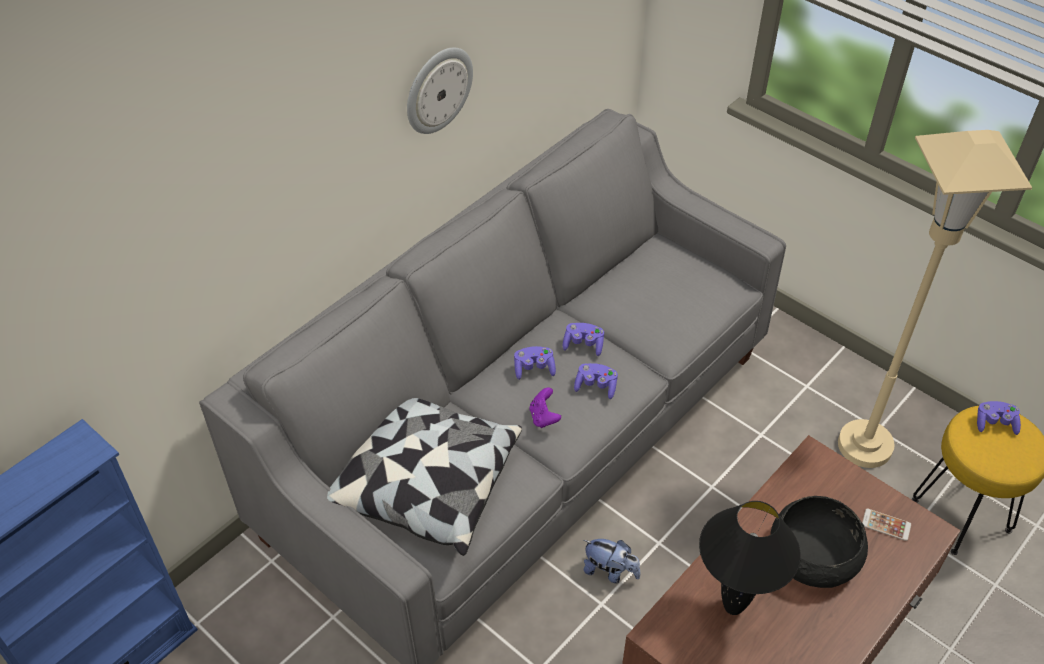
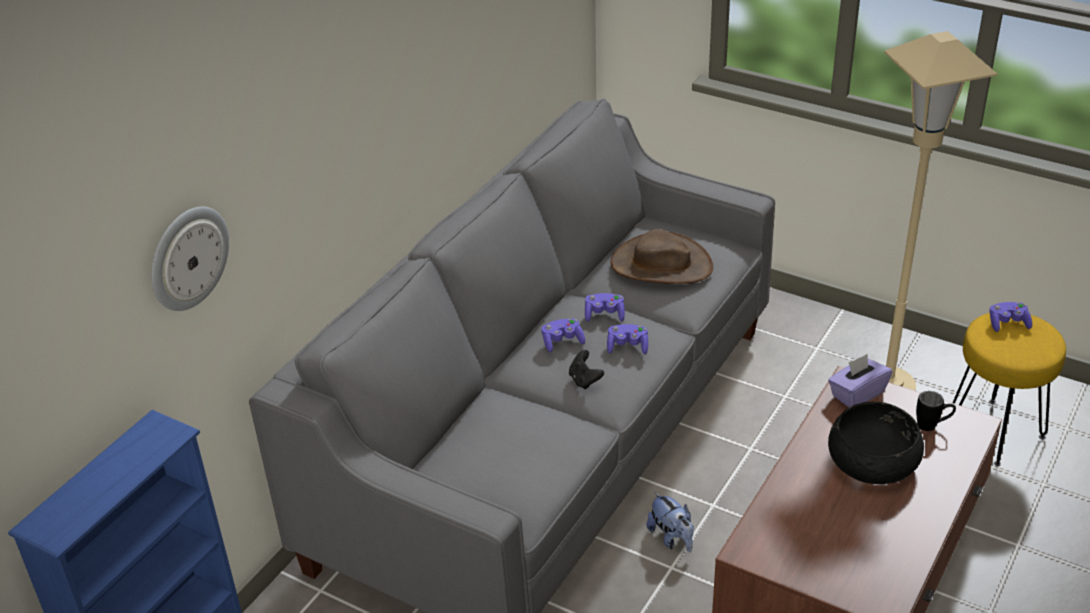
camera: 10 degrees left, 10 degrees down
pillow [327,398,522,556] -> none
wall clock [407,47,473,134] -> wall clock moved to [151,207,229,311]
purple game controller [530,387,561,428] -> black game controller [569,350,604,389]
plush toy [584,539,640,583] -> plush toy turned 45 degrees clockwise [647,492,694,552]
black table lamp [699,501,801,615] -> none
phone [862,509,911,541] -> black mug [916,391,956,431]
none -> brown hat [610,229,713,284]
none -> purple tissue box [828,354,892,408]

